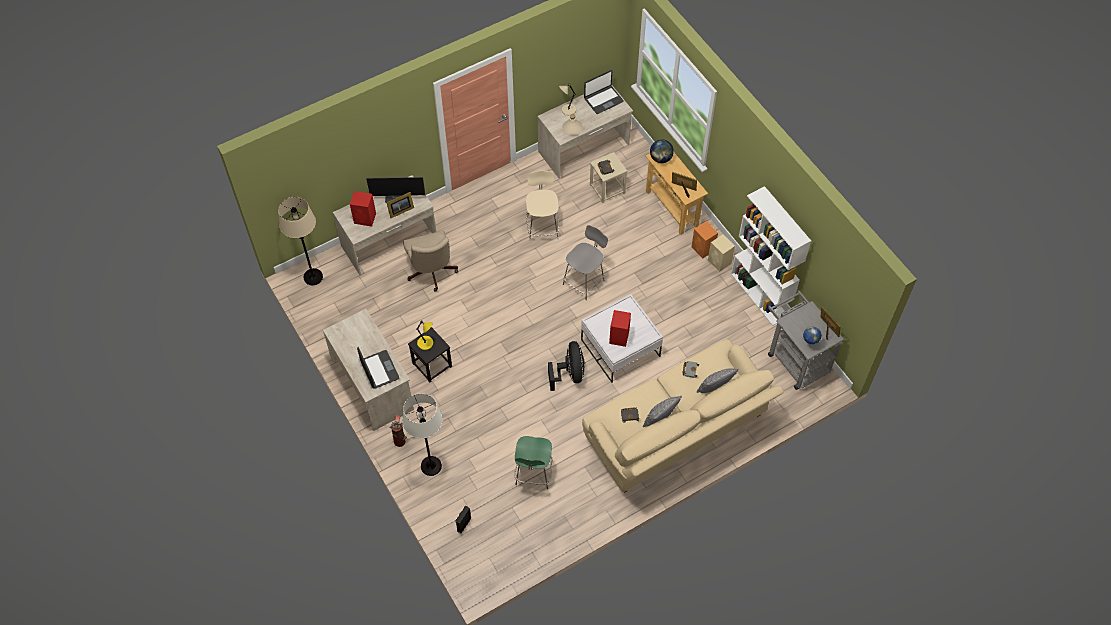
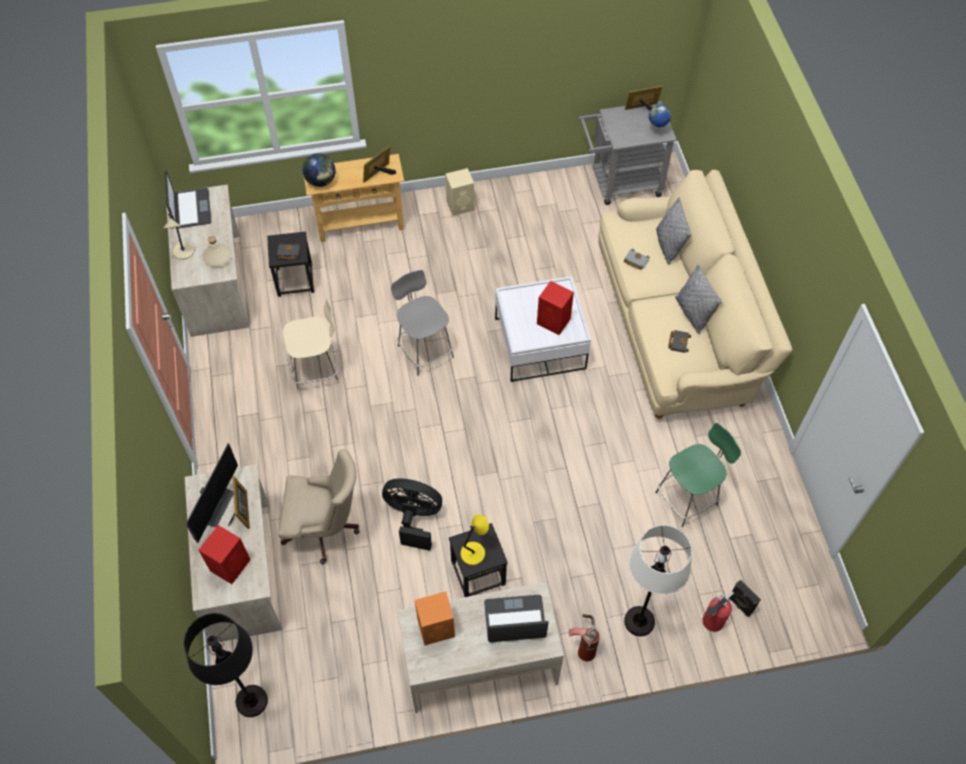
camera: 70 degrees left, 0 degrees up
beige floor lamp [278,197,323,285] -> black floor lamp [184,613,268,717]
green chair [514,436,552,489] -> green chair turned 60 degrees counterclockwise [655,423,741,527]
beige chair [526,171,559,242] -> beige chair turned 150 degrees clockwise [283,297,339,393]
black fan [548,341,585,391] -> black fan moved to [382,479,442,551]
beige stool [590,152,628,203] -> black stool [267,232,314,297]
orange speaker [691,221,718,259] -> orange speaker moved to [415,591,455,646]
white bookcase [731,186,811,326] -> none
none -> fire extinguisher [703,592,734,632]

